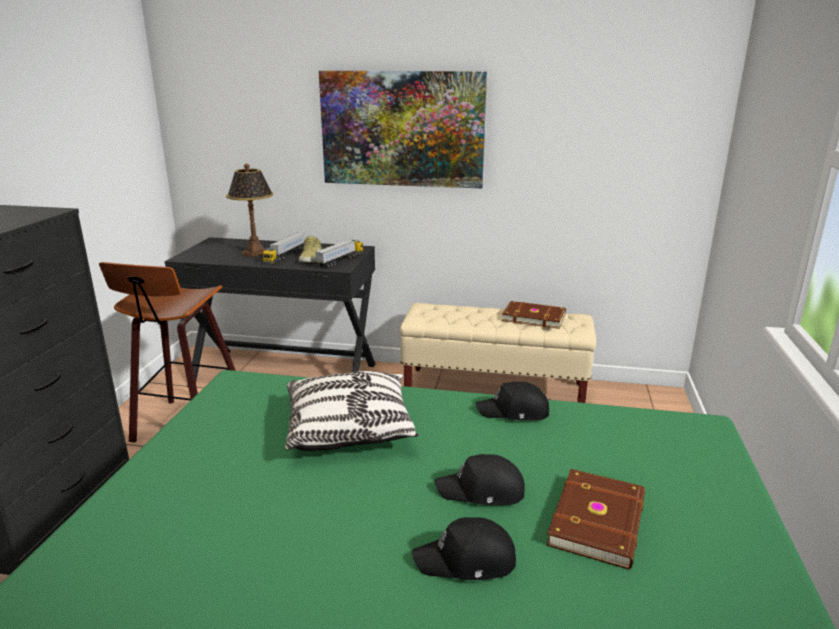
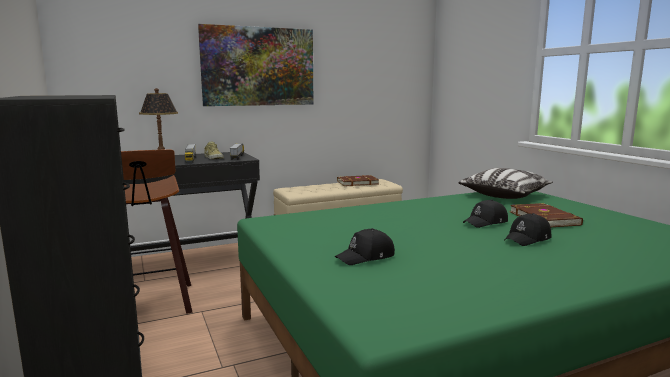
camera: 35 degrees left, 10 degrees down
pillow [285,371,419,451] -> pillow moved to [458,168,553,199]
black cap [476,381,549,421] -> black cap moved to [335,228,395,265]

